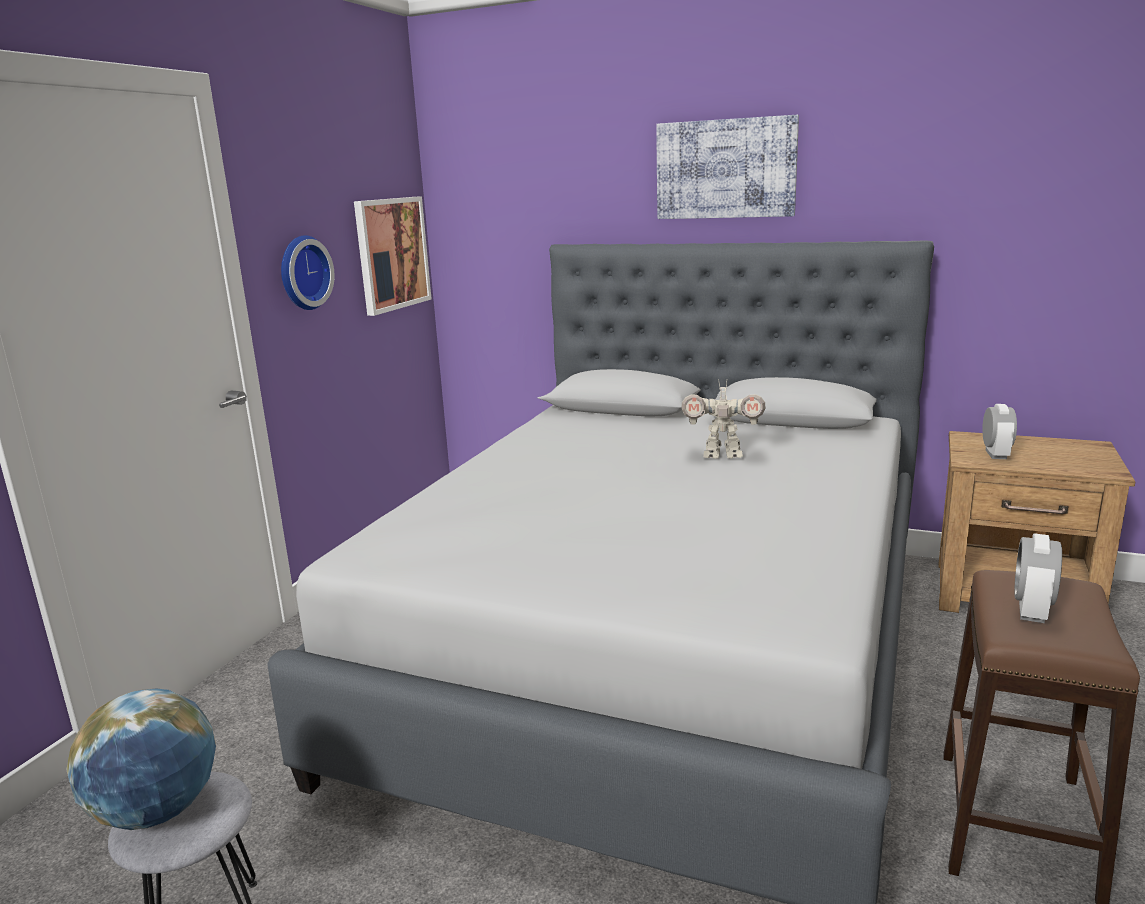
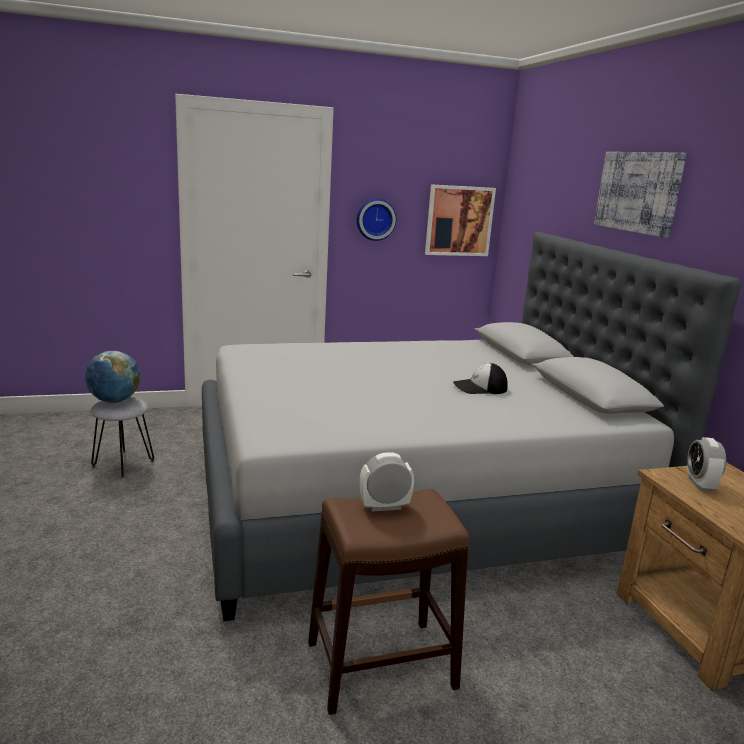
camera: 50 degrees right, 0 degrees up
toy robot [682,379,766,459] -> cap [453,363,508,394]
alarm clock [982,404,1017,459] -> alarm clock turned 120 degrees clockwise [687,437,726,491]

